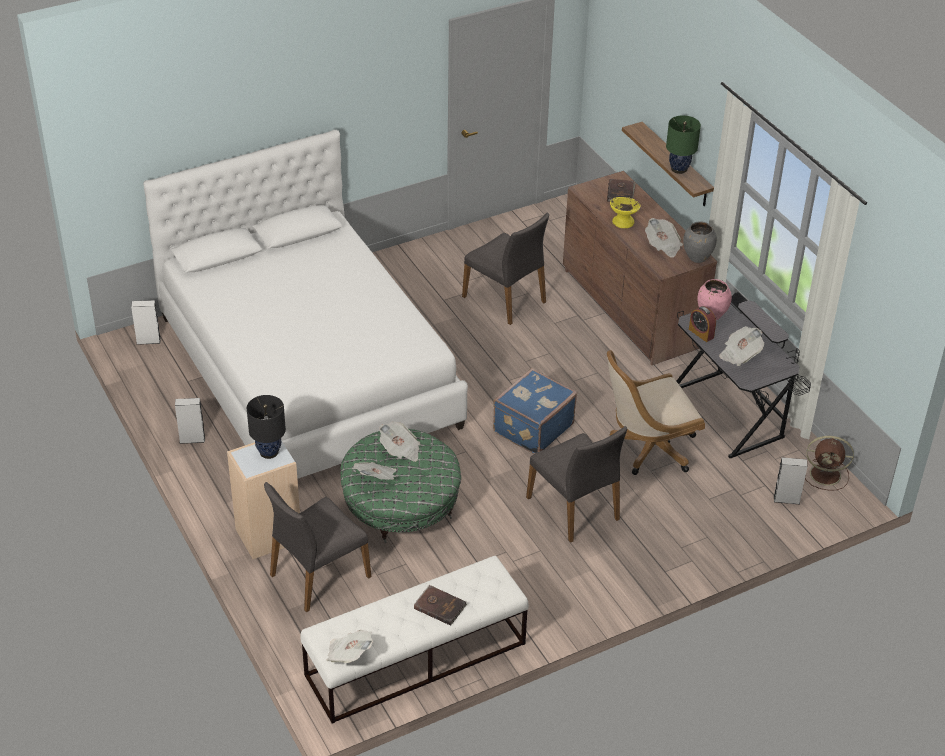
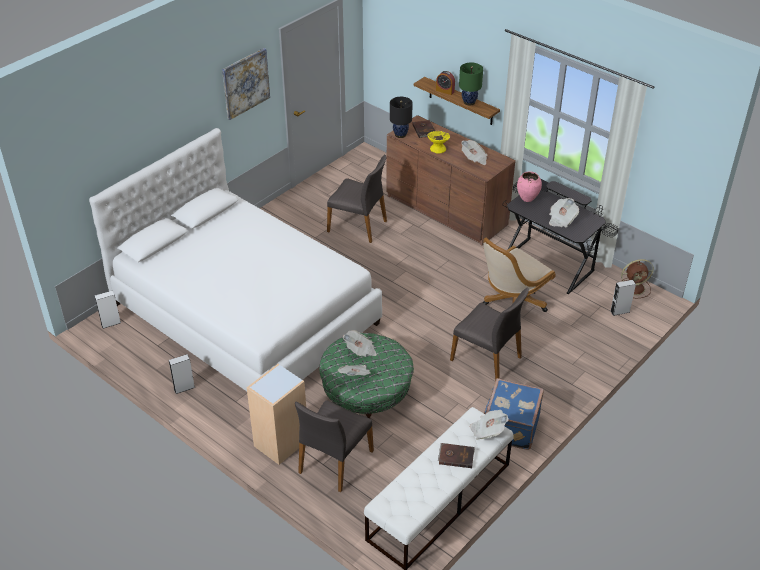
camera: 20 degrees left, 0 degrees up
black table lamp [247,395,286,459] -> black table lamp moved to [390,97,413,138]
newspaper [327,630,373,663] -> newspaper moved to [469,410,508,440]
blue suitcase [493,368,577,454] -> blue suitcase moved to [484,378,544,450]
grey vase [683,221,717,263] -> none
alarm clock [689,306,716,342] -> alarm clock moved to [436,71,455,95]
none -> picture [222,48,270,120]

